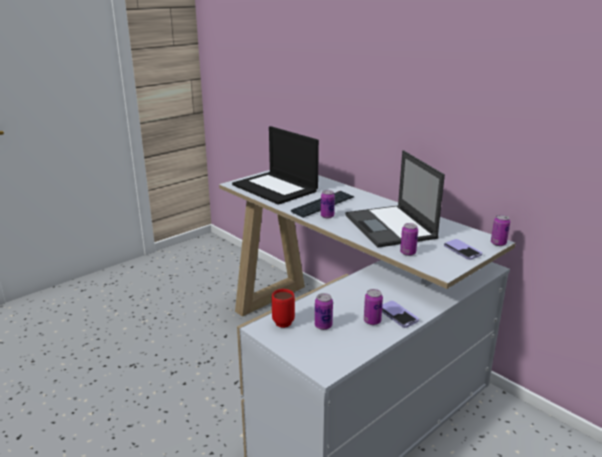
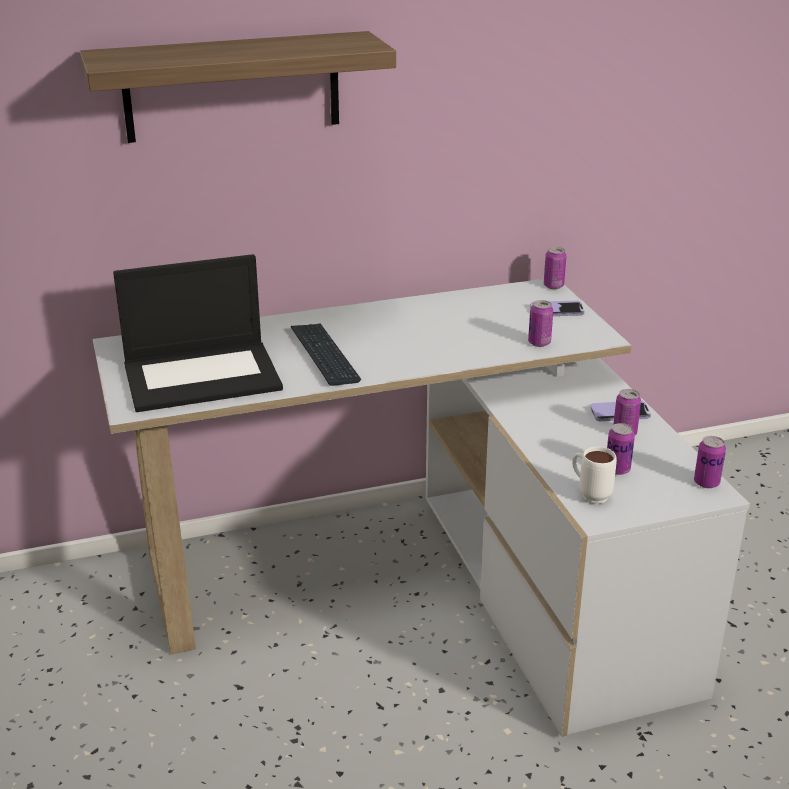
camera: 65 degrees left, 5 degrees up
red mug [272,289,295,328] -> white mug [572,446,617,504]
can [321,190,335,218] -> can moved to [694,436,726,488]
laptop [345,150,445,248] -> none
none -> shelf [80,31,396,143]

